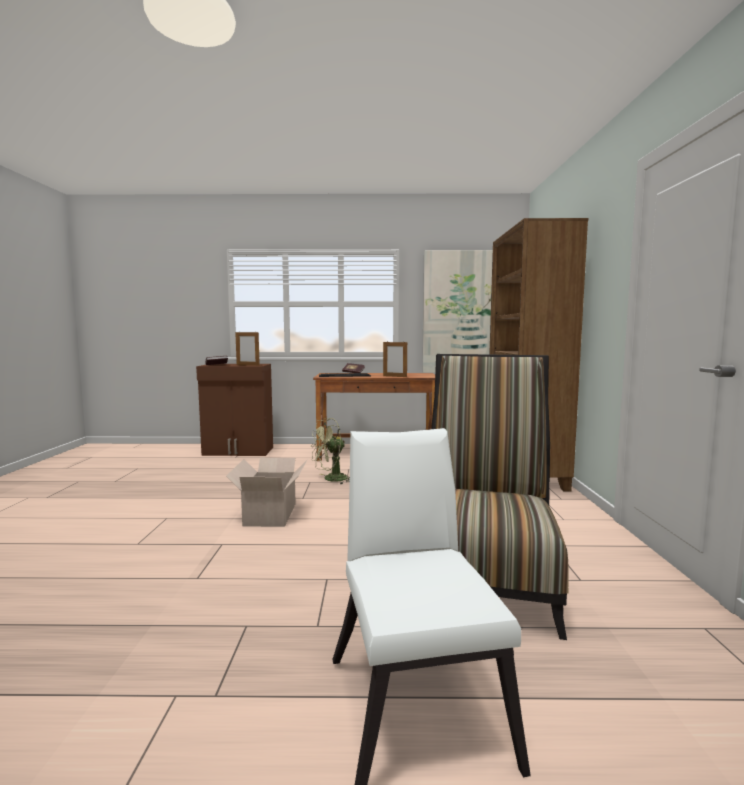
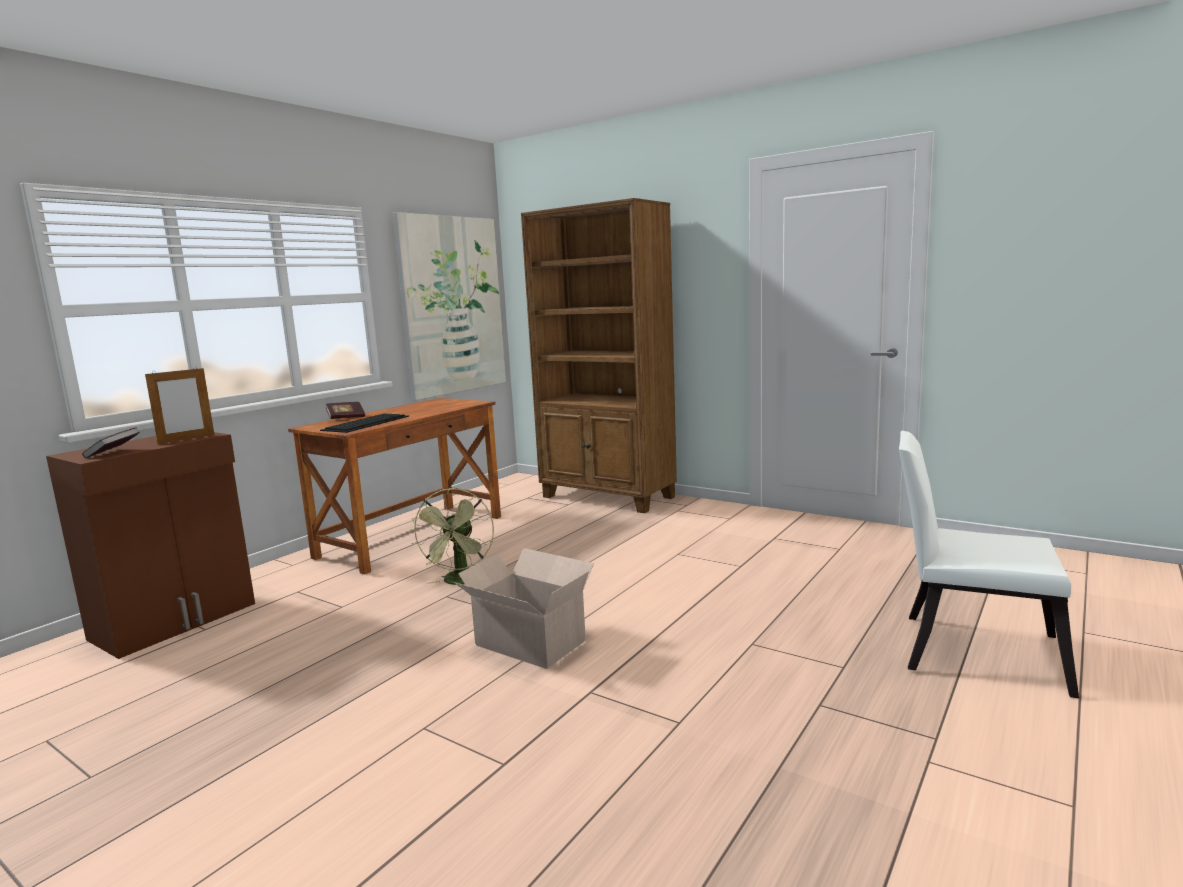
camera: 55 degrees left, 5 degrees up
picture frame [383,342,407,377] -> none
chair [431,354,569,640] -> none

